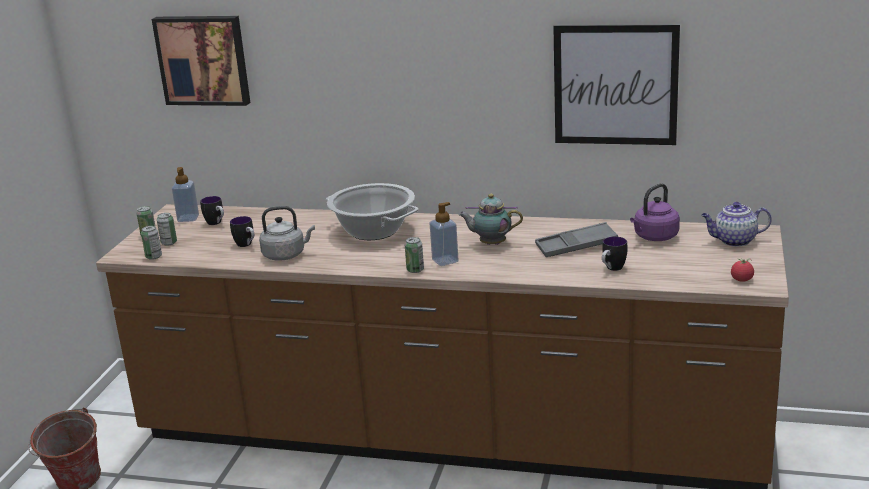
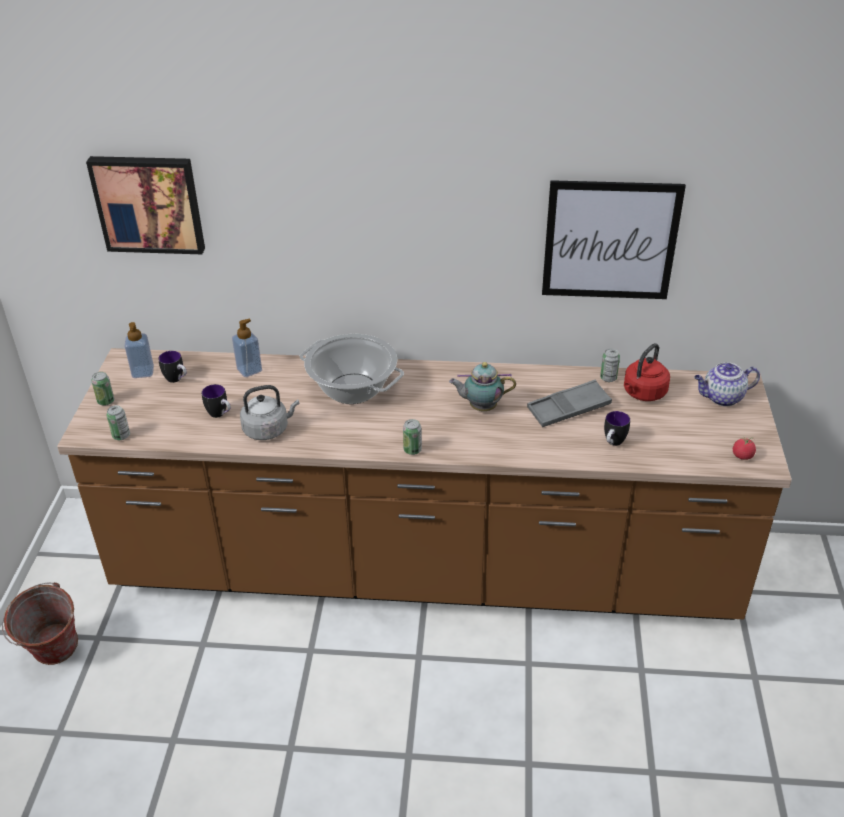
camera: 10 degrees left, 15 degrees up
can [157,213,177,246] -> can moved to [600,349,620,382]
soap dispenser [430,202,459,266] -> soap dispenser moved to [232,319,262,377]
purple kettle [630,183,680,241] -> red kettle [624,343,670,401]

